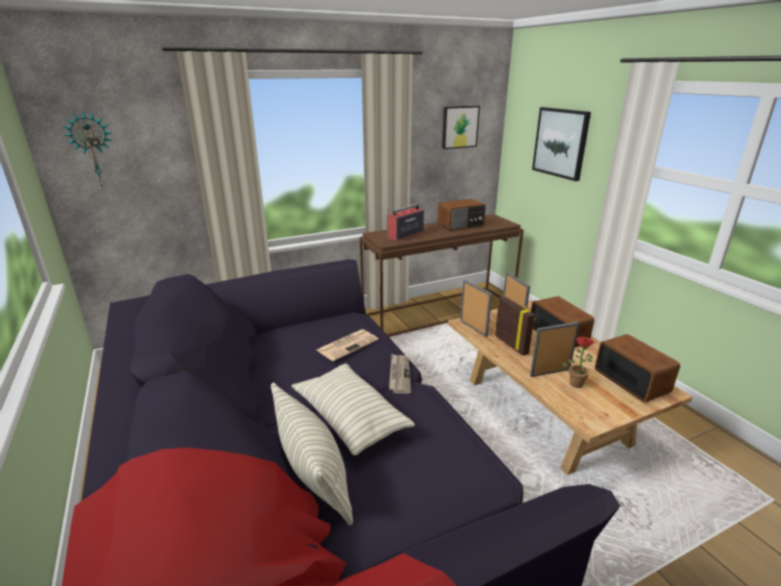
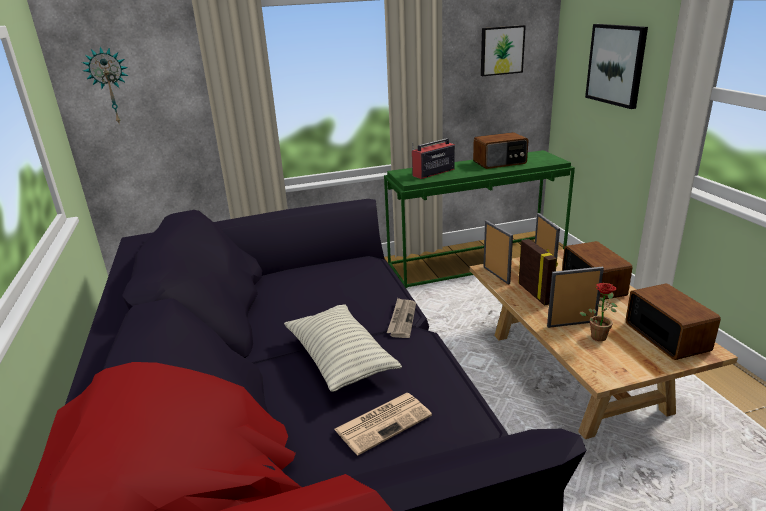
camera: 10 degrees right, 0 degrees up
pillow [271,383,353,525] -> none
newspaper [317,329,378,361] -> newspaper moved to [334,393,432,455]
brown console table [360,214,524,337] -> green console table [384,150,575,288]

